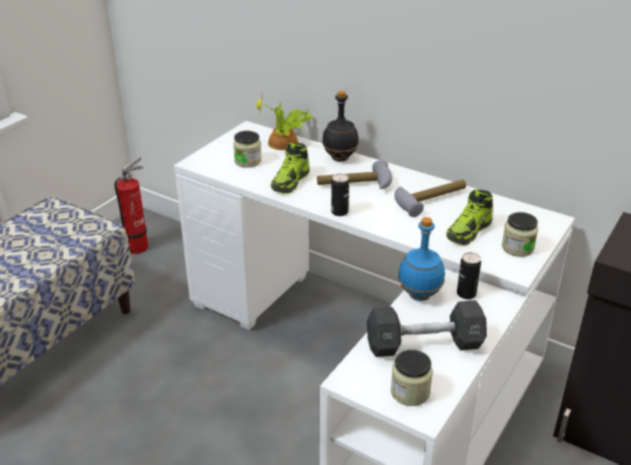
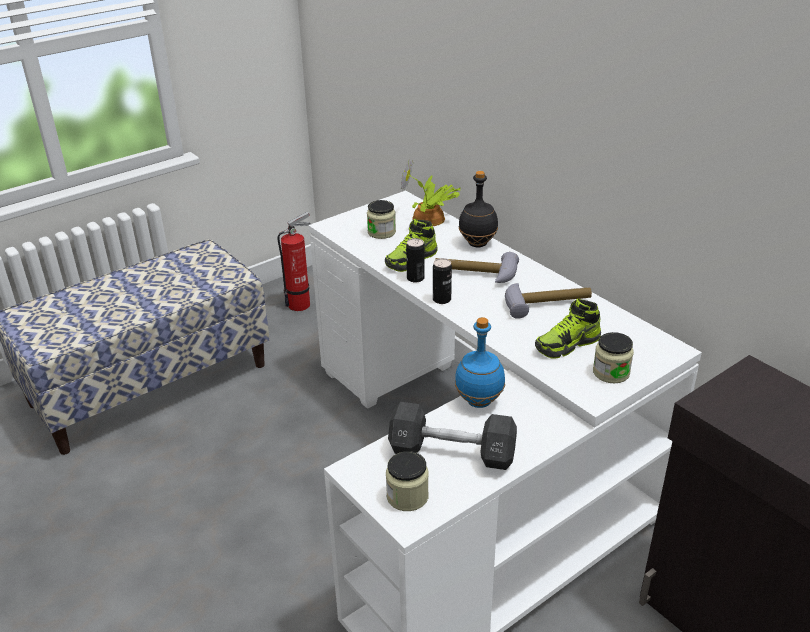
camera: 20 degrees right, 0 degrees up
can [457,252,481,299] -> can moved to [406,238,425,282]

